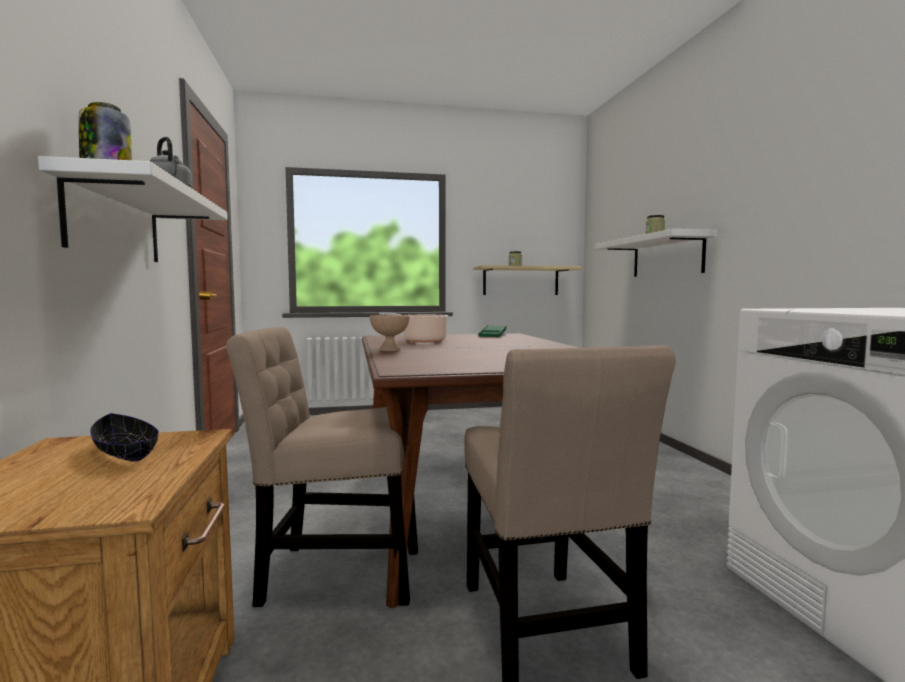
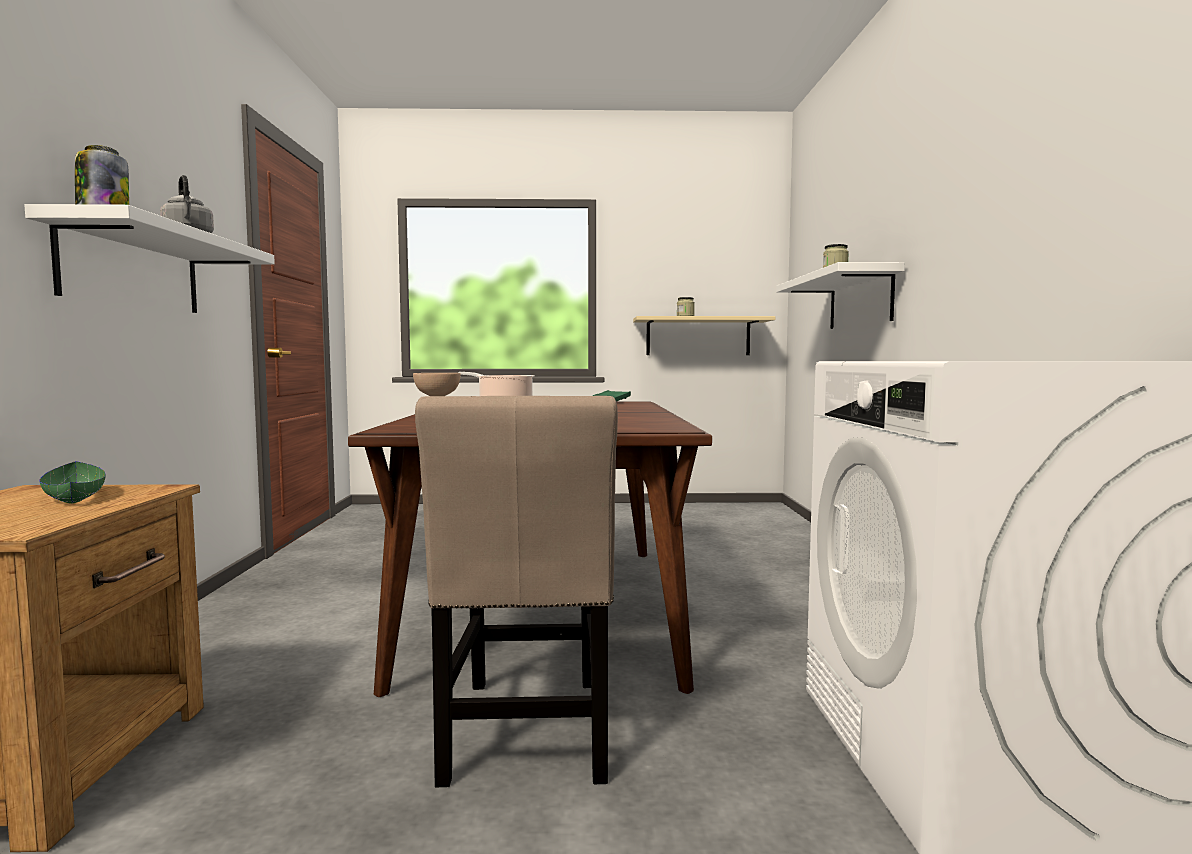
camera: 10 degrees right, 0 degrees up
black bowl [90,413,159,462] -> green bowl [39,461,106,504]
beige chair [226,327,418,607] -> none

